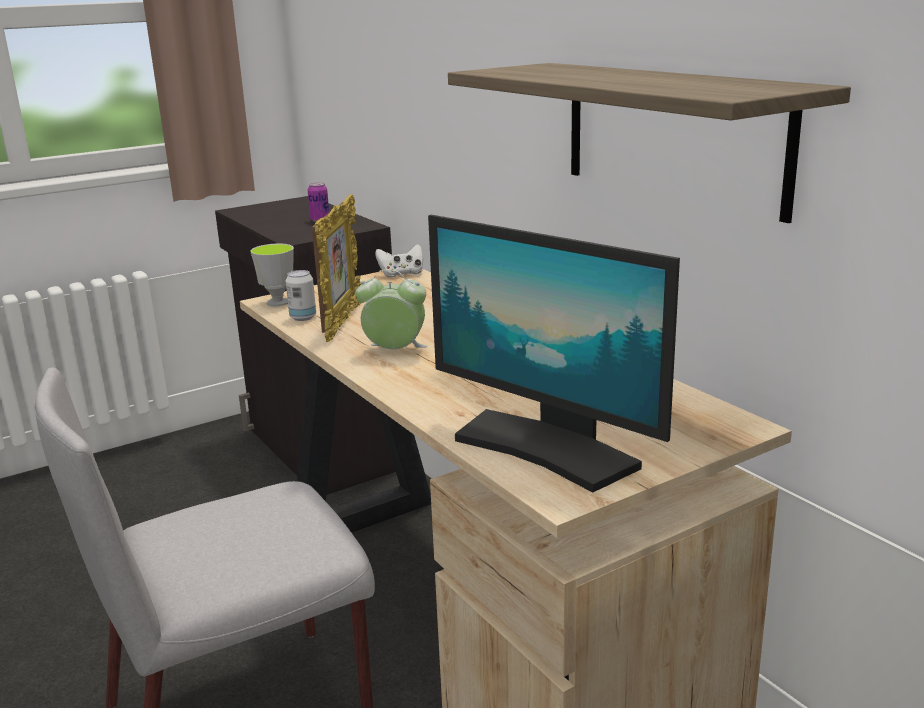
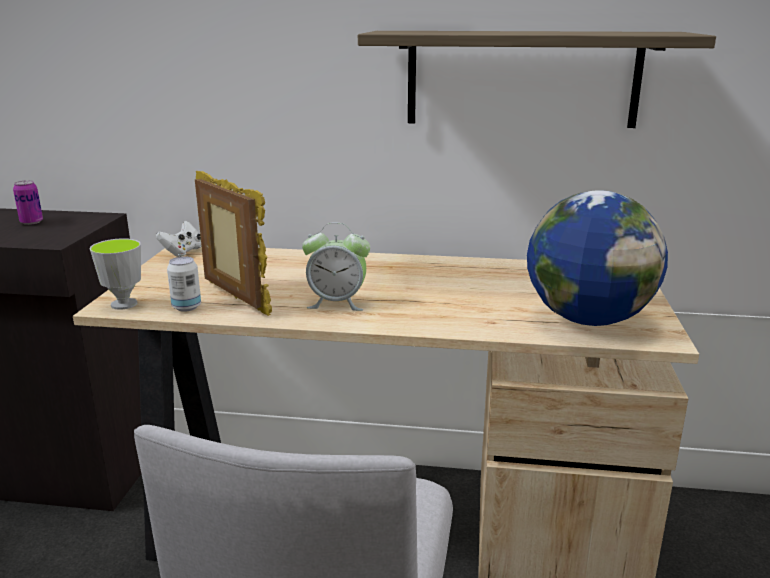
camera: 50 degrees left, 0 degrees up
alarm clock [356,270,427,349] -> alarm clock turned 135 degrees counterclockwise [302,223,370,311]
monitor [428,215,680,493] -> globe [527,190,668,326]

